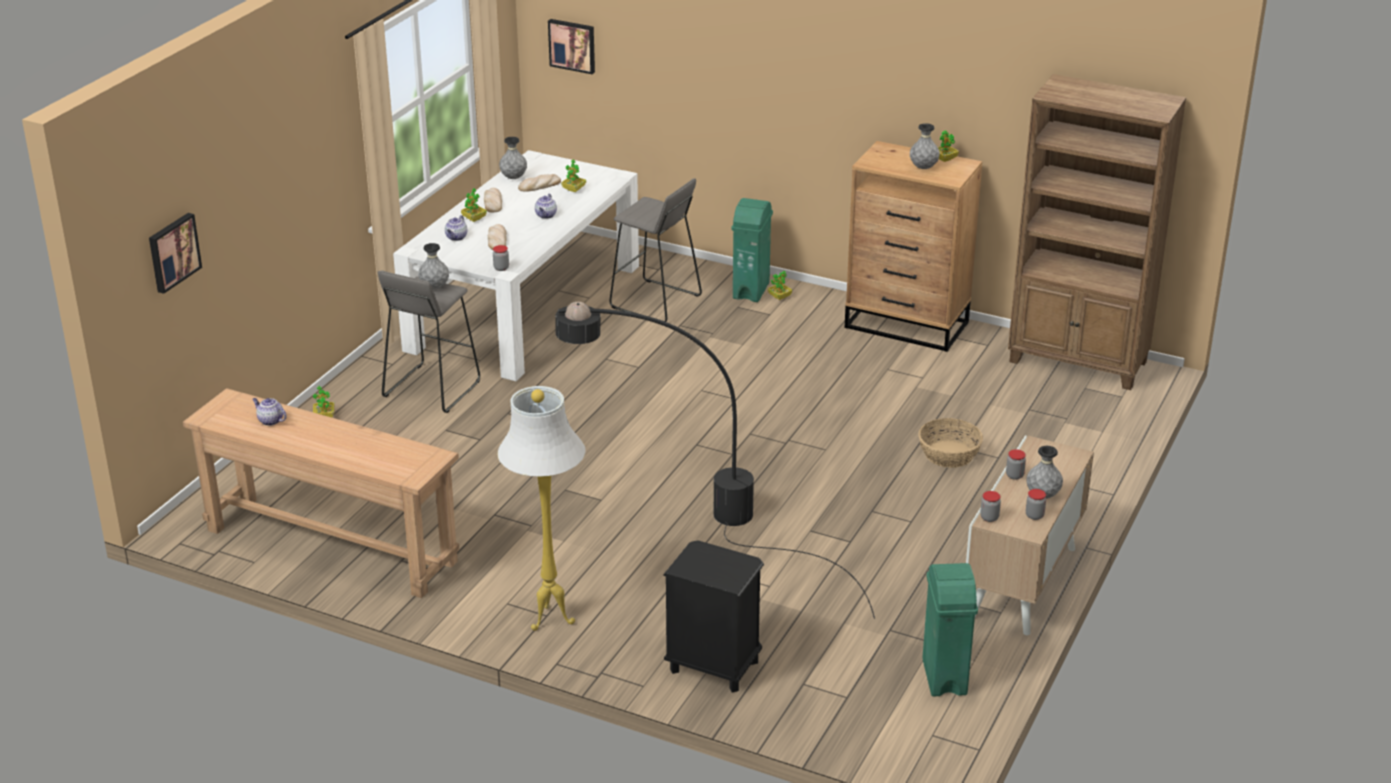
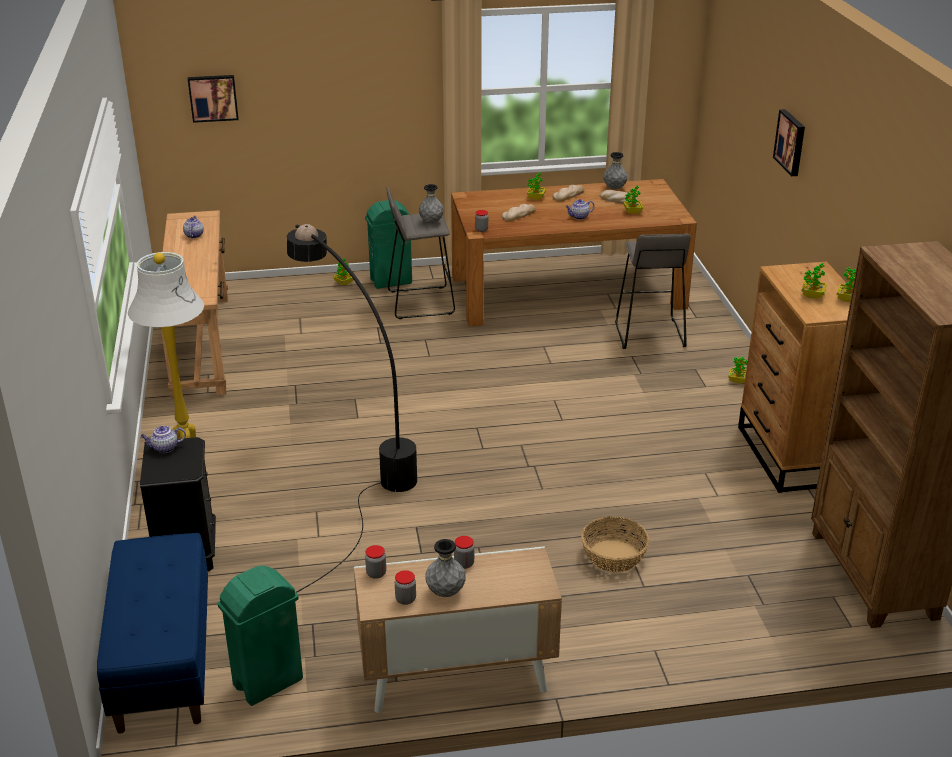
camera: 55 degrees right, 0 degrees up
white dining table [393,150,639,381] -> brown dining table [451,179,697,326]
teapot [445,215,467,241] -> teapot moved to [140,426,186,453]
picture [548,19,595,74] -> picture moved to [773,109,805,176]
green trash can [732,198,773,302] -> green trash can moved to [365,200,412,289]
grey vase [910,123,940,169] -> potted plant [801,263,827,299]
none -> blue bench [97,533,208,734]

